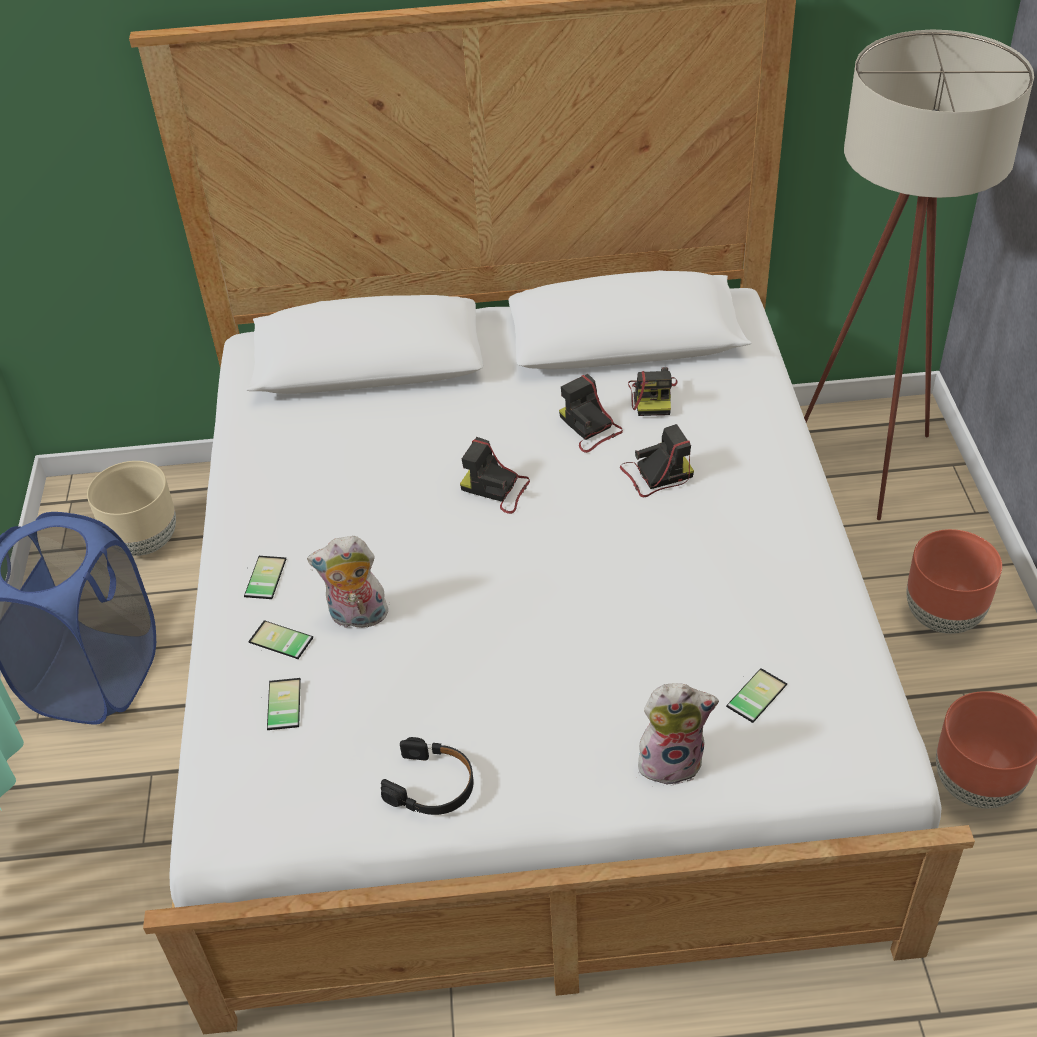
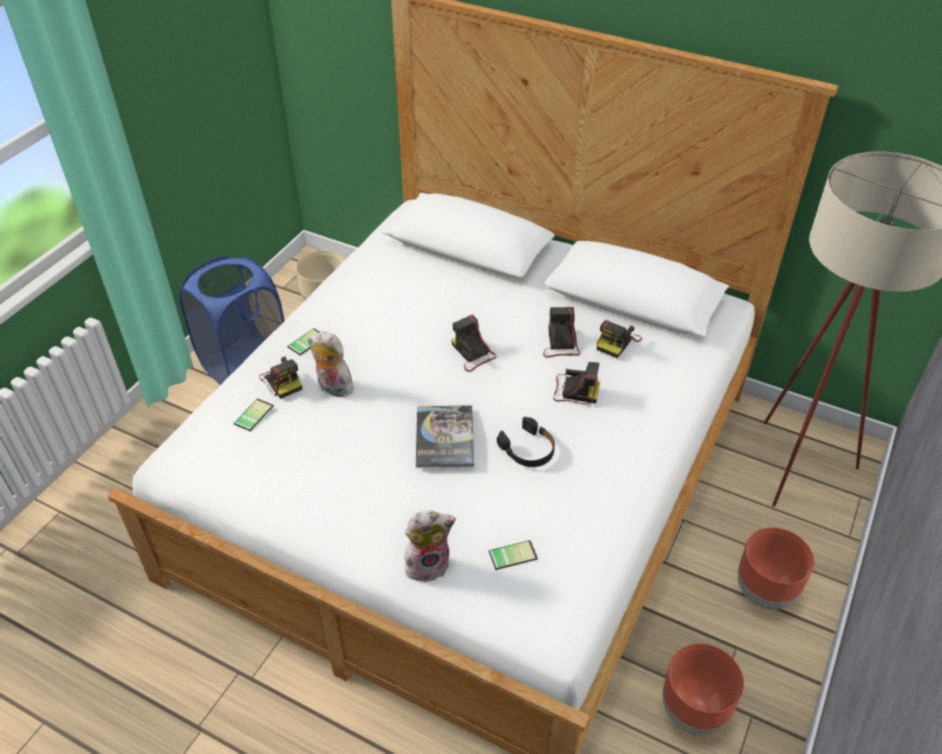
camera: 30 degrees right, 0 degrees up
phone [248,620,313,659] -> camera [259,357,302,399]
black headphones [381,737,474,815] -> black headphones moved to [497,417,555,467]
plush toy [638,683,719,786] -> plush toy turned 45 degrees counterclockwise [404,511,456,582]
none -> book [416,405,474,467]

